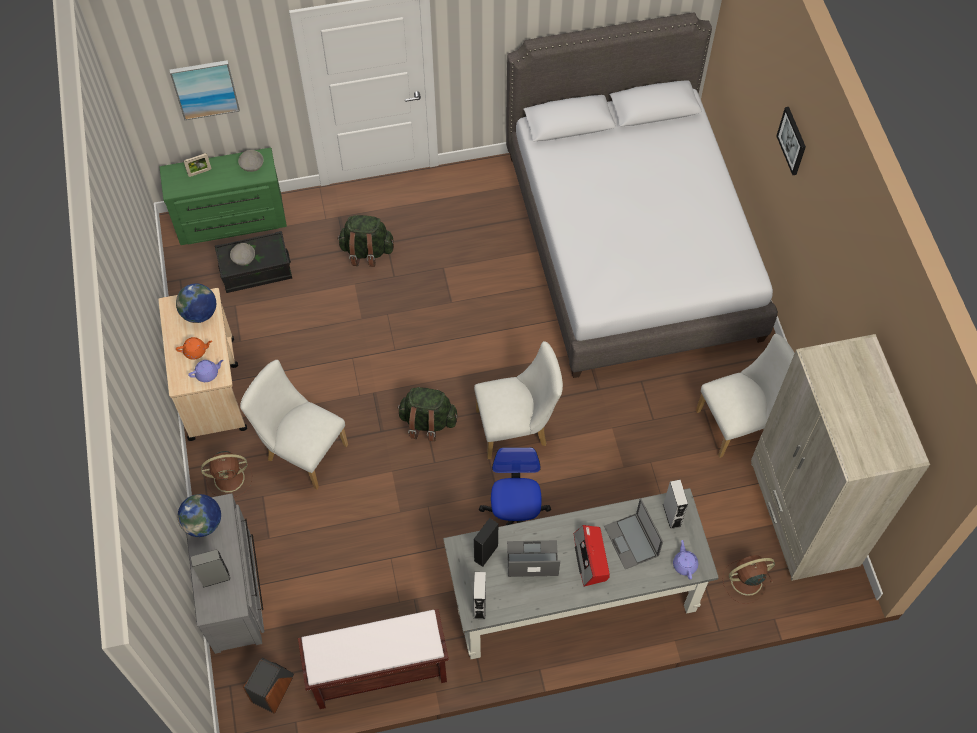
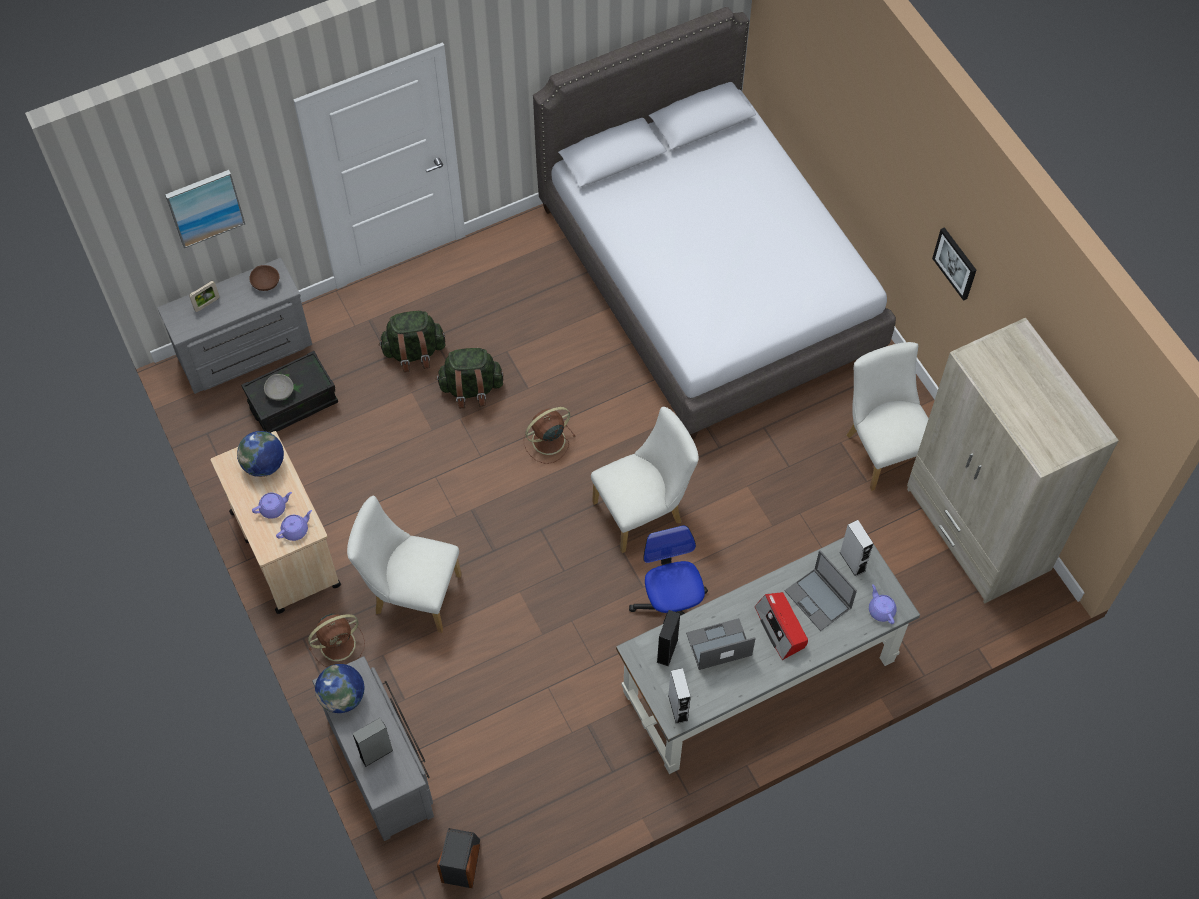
camera: 15 degrees left, 0 degrees up
green dresser [159,148,287,245] -> grey dresser [157,258,312,394]
orange teapot [176,337,212,360] -> purple teapot [252,492,292,519]
grey bowl [238,150,264,172] -> brown bowl [249,265,279,291]
brown bench [298,609,449,709] -> none
green backpack [397,387,457,441] -> green backpack moved to [436,348,503,409]
white chair [696,334,795,458] -> white chair turned 75 degrees counterclockwise [846,342,929,491]
brown fan [723,555,775,604] -> brown fan moved to [524,407,575,464]
picture [776,107,806,175] -> picture moved to [932,227,976,301]

